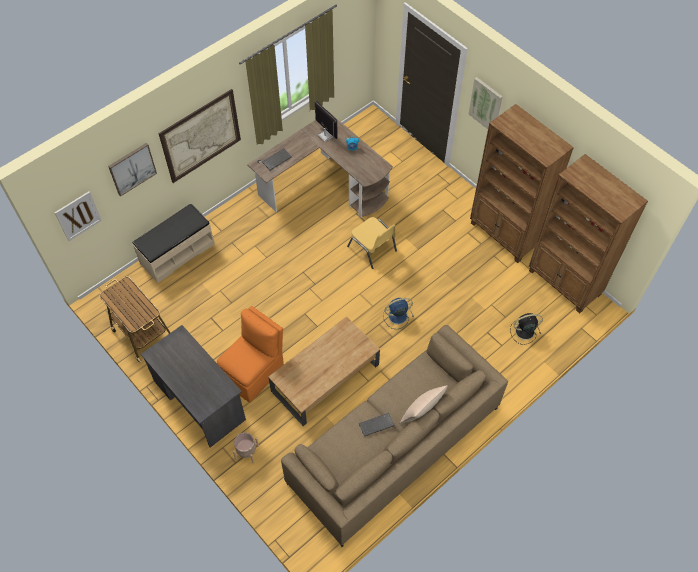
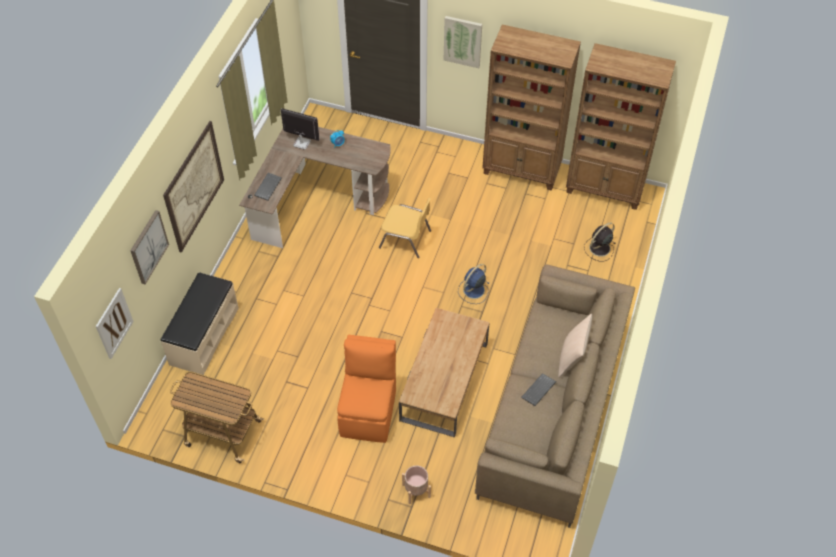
camera: 30 degrees left, 5 degrees down
grey desk [141,325,246,448] -> none

